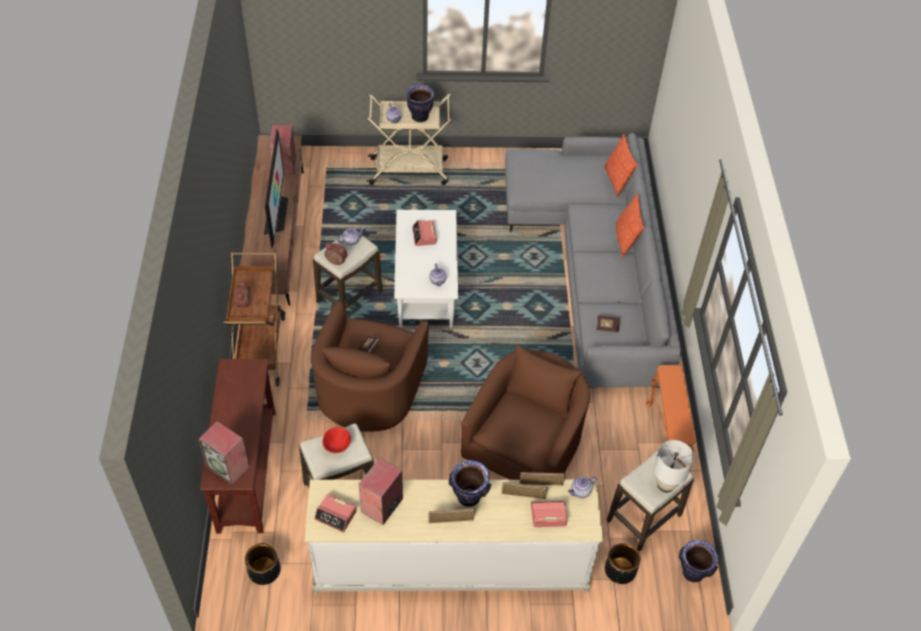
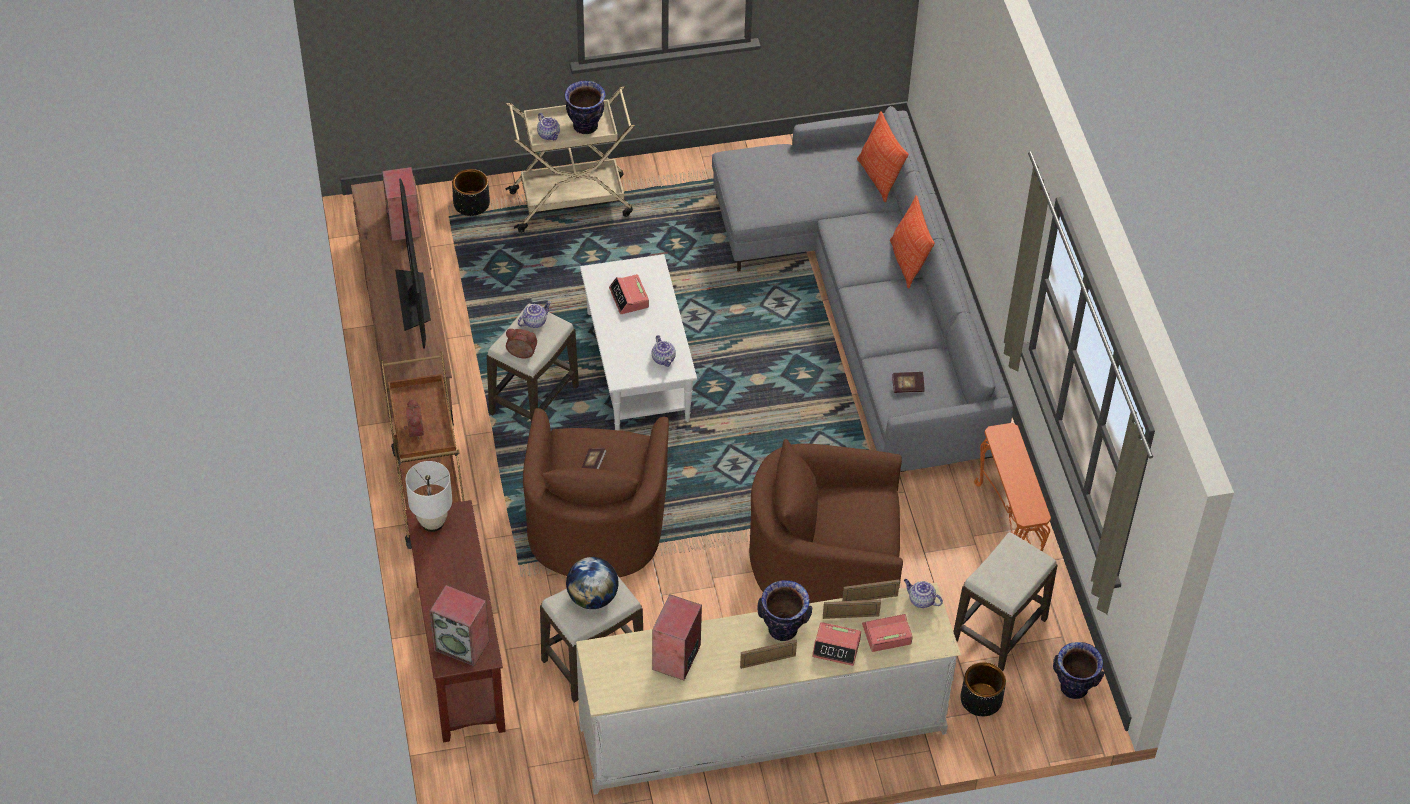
camera: 10 degrees left, 0 degrees up
black planter [245,543,281,585] -> black planter moved to [452,169,490,216]
alarm clock [314,493,356,533] -> alarm clock moved to [812,622,861,666]
red bowl [322,427,351,453] -> globe [566,557,619,609]
brown armchair [461,345,590,480] -> brown armchair turned 105 degrees counterclockwise [749,439,903,603]
teapot [568,476,596,498] -> teapot turned 75 degrees clockwise [904,579,943,608]
white table lamp [654,440,694,492] -> white table lamp moved to [406,461,452,532]

